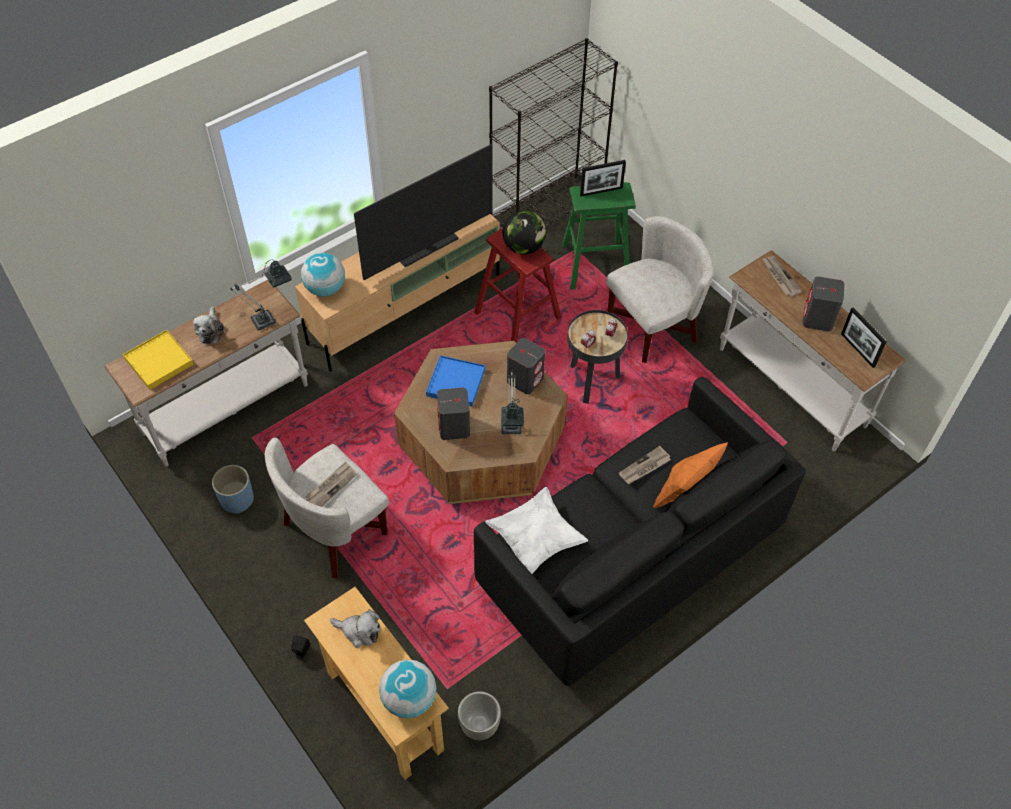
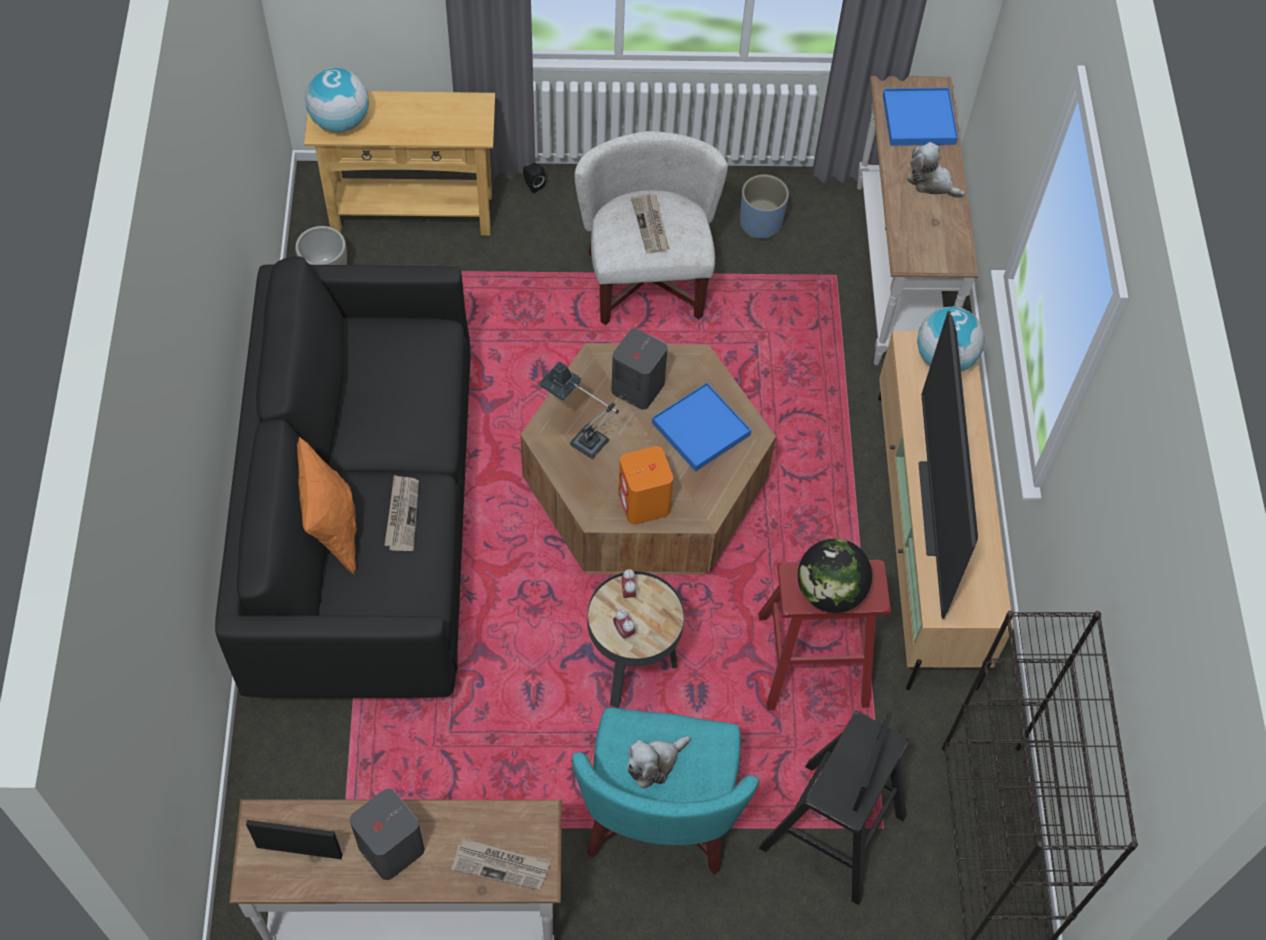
camera: 125 degrees right, 5 degrees up
yellow tray [123,330,194,390] -> blue tray [883,88,958,146]
table lamp [230,260,292,331] -> none
plush toy [330,609,381,648] -> plush toy moved to [627,736,690,788]
white pillow [485,487,588,574] -> none
grey speaker [507,338,545,394] -> orange speaker [618,446,673,525]
green stool [562,182,636,290] -> black stool [759,711,909,905]
white armchair [606,216,714,363] -> turquoise armchair [572,708,759,875]

